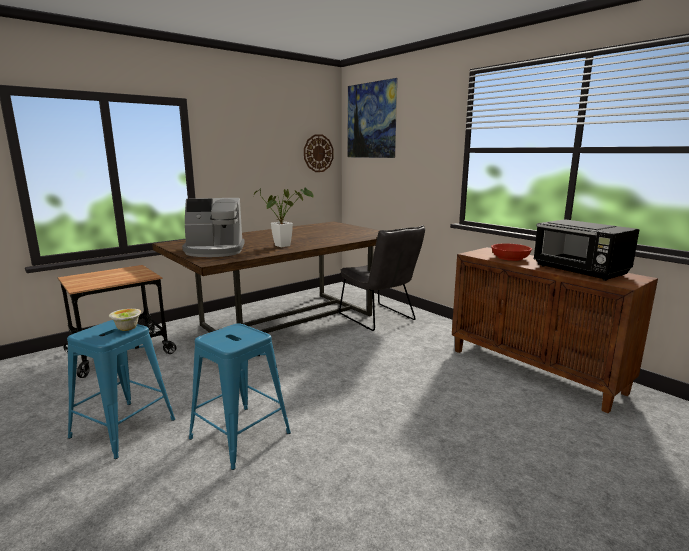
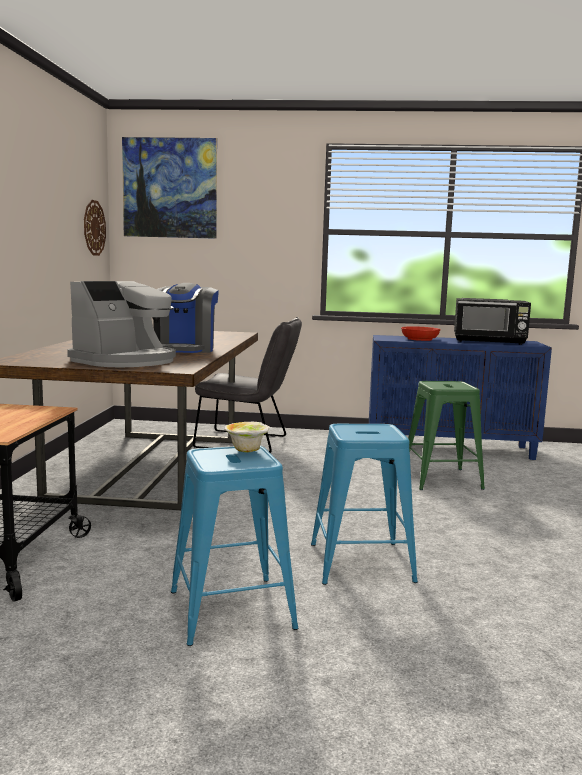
camera: 45 degrees left, 5 degrees down
potted plant [254,187,314,247] -> coffee machine [153,283,219,353]
brown cabinet [452,247,658,413] -> blue cabinet [369,335,552,460]
none -> green stool [408,381,485,490]

